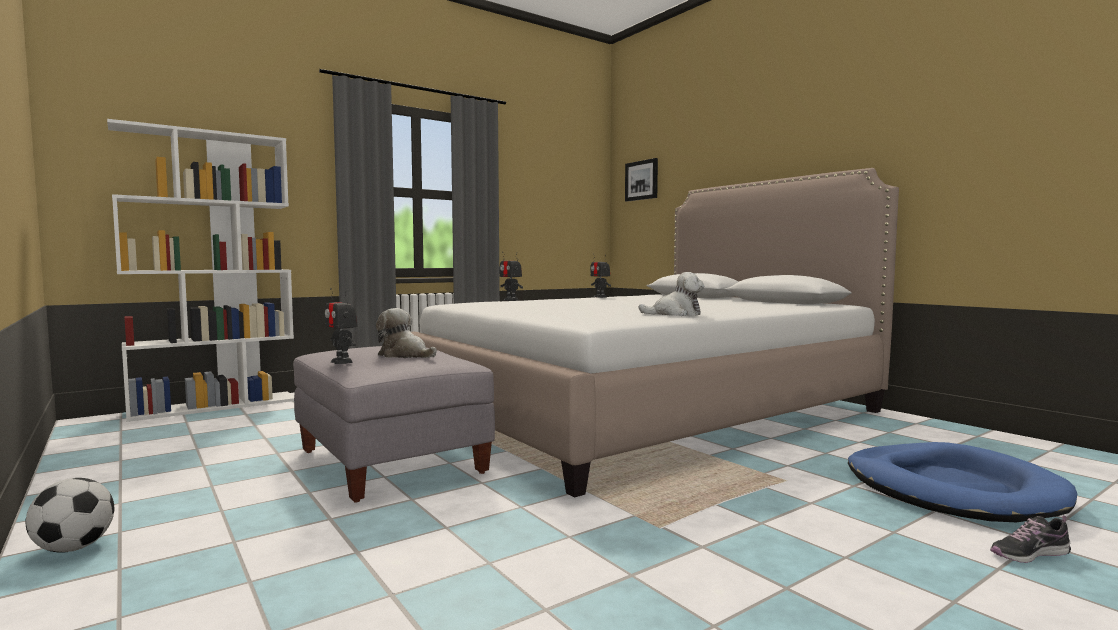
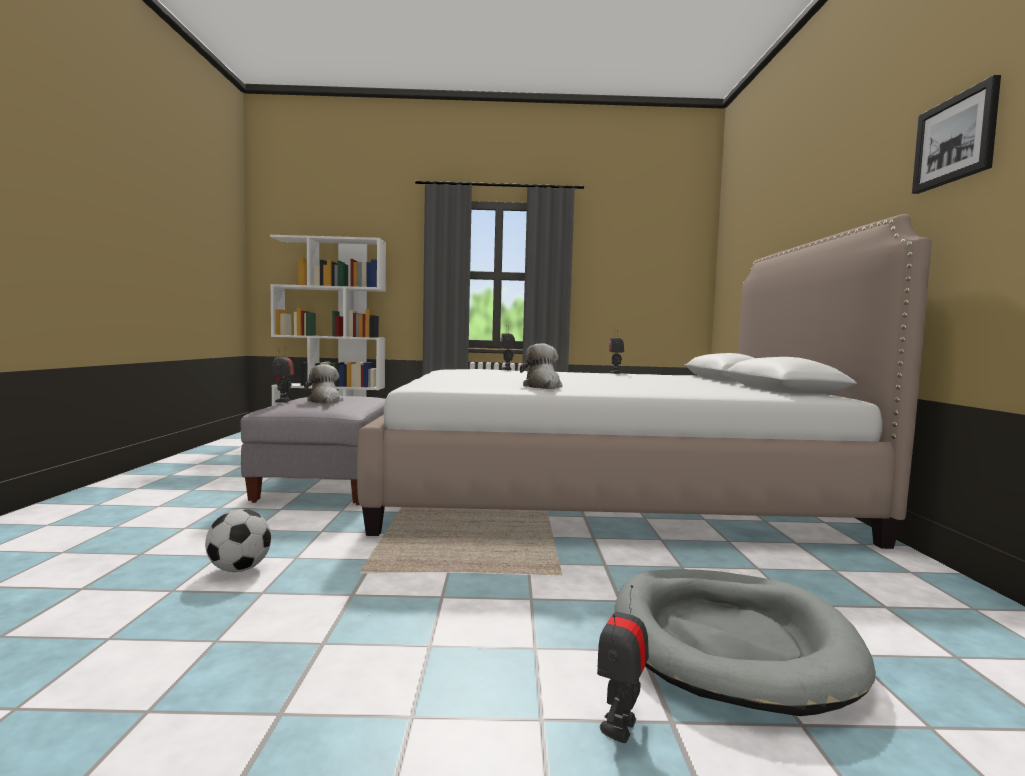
camera: 35 degrees right, 0 degrees up
football [26,478,114,552] -> football moved to [205,509,271,572]
picture [625,158,658,201] -> picture moved to [912,75,1001,194]
plush toy [638,272,704,316] -> plush toy turned 135 degrees counterclockwise [520,344,563,389]
blue dog bed [848,442,1077,522] -> grey dog bed [614,569,875,716]
shoe [990,515,1071,563] -> toy robot [597,585,649,743]

